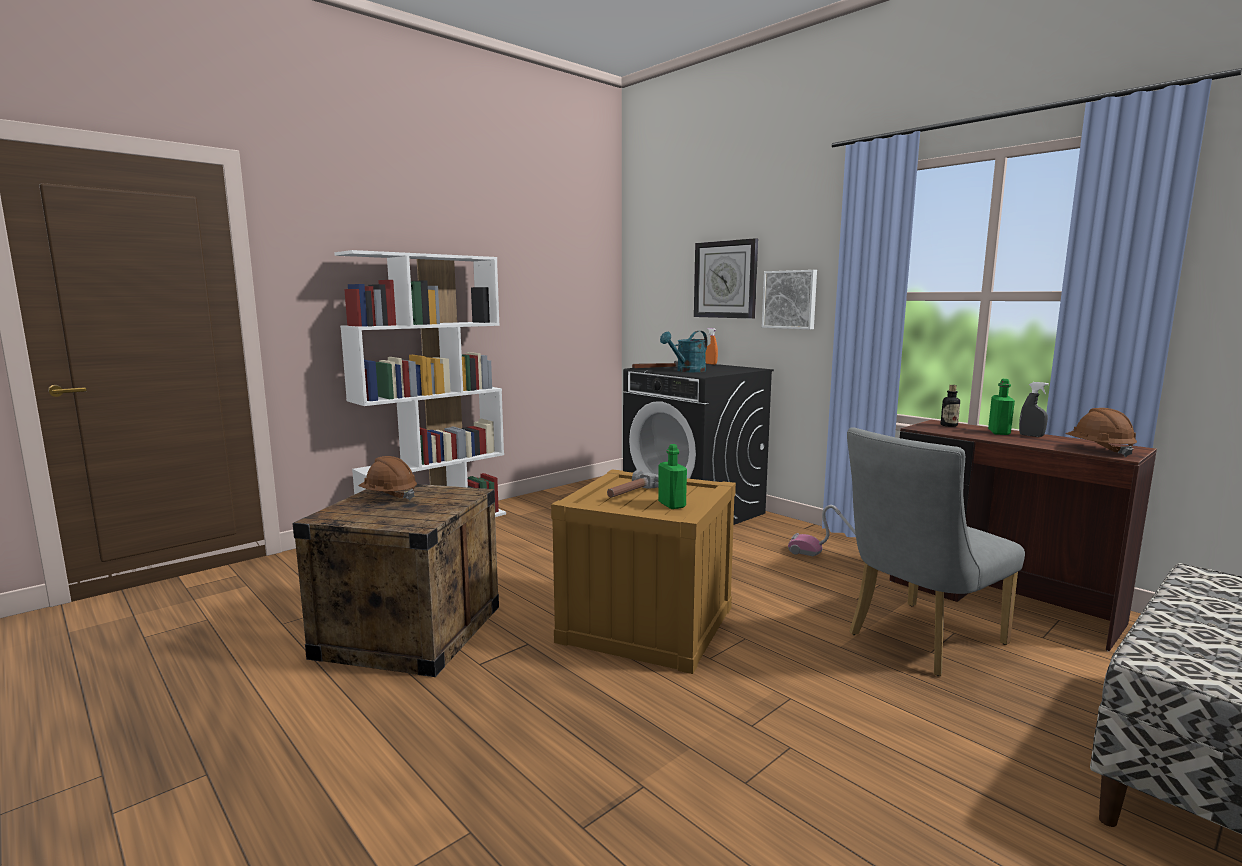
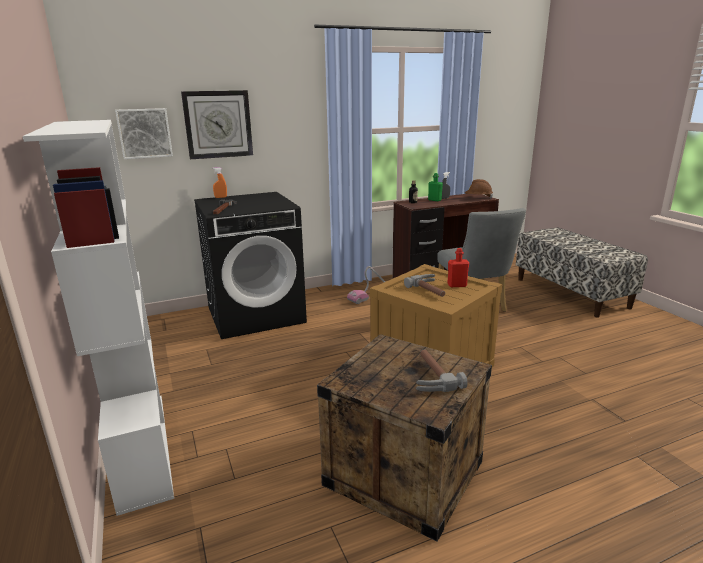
camera: 70 degrees left, 10 degrees up
brown hard hat [359,456,417,500] -> none
green bottle [658,444,687,509] -> red bottle [447,248,469,287]
turquoise watering can [660,331,708,372] -> none
picture [762,270,817,330] -> picture moved to [115,108,173,159]
none -> hammer [416,349,468,392]

